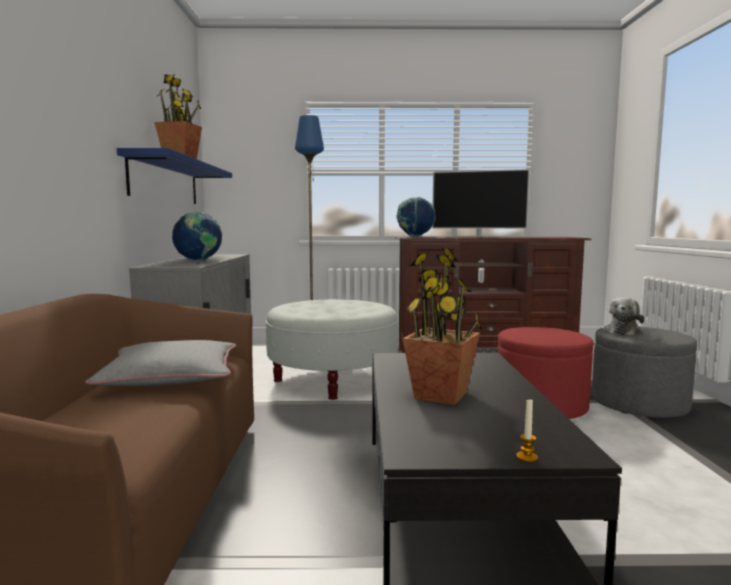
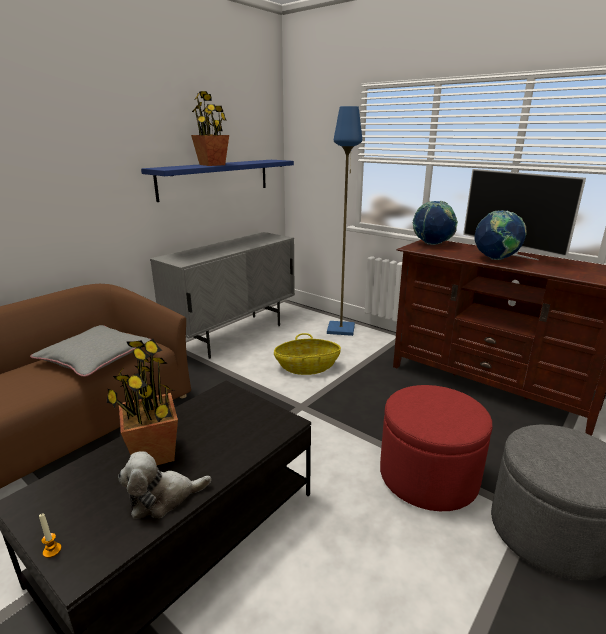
camera: 40 degrees right, 15 degrees up
globe [172,212,222,262] -> globe moved to [474,210,527,260]
white ottoman [265,299,399,400] -> basket [274,333,341,375]
plush toy [603,297,644,336] -> plush toy moved to [118,451,211,519]

